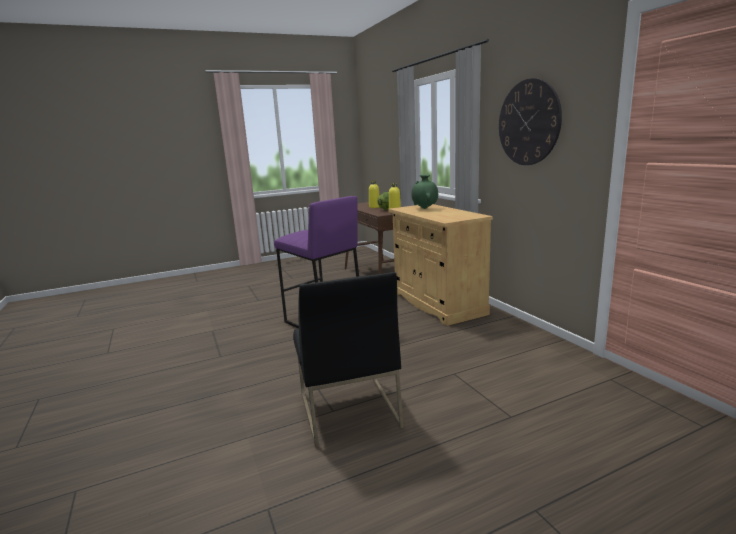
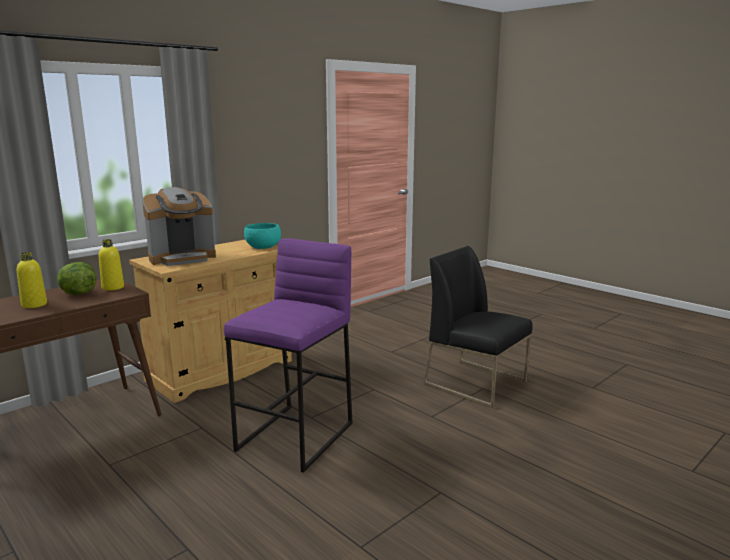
camera: 110 degrees left, 0 degrees up
black chair [293,272,404,448] -> black chair turned 105 degrees counterclockwise [423,246,532,408]
green vase [411,175,438,209] -> coffee machine [142,187,216,266]
wall clock [499,78,562,165] -> none
none -> turquoise bowl [244,223,281,249]

